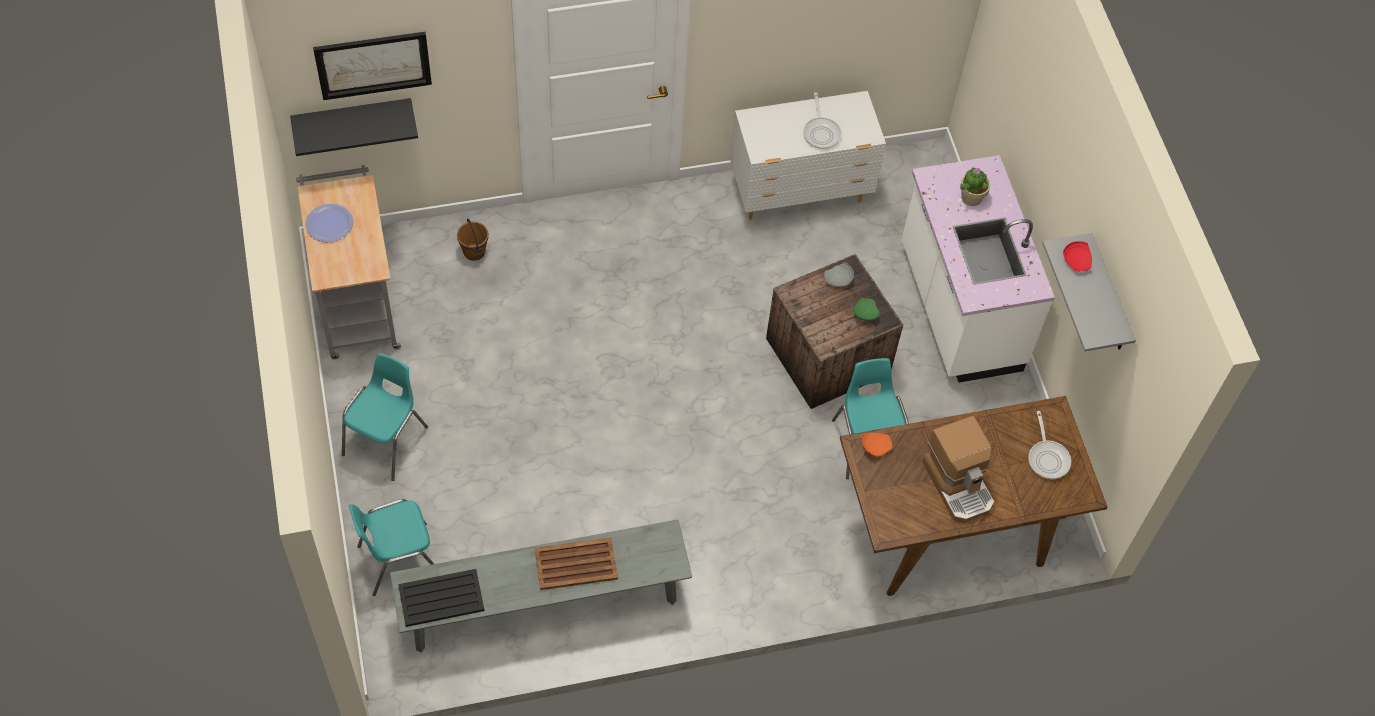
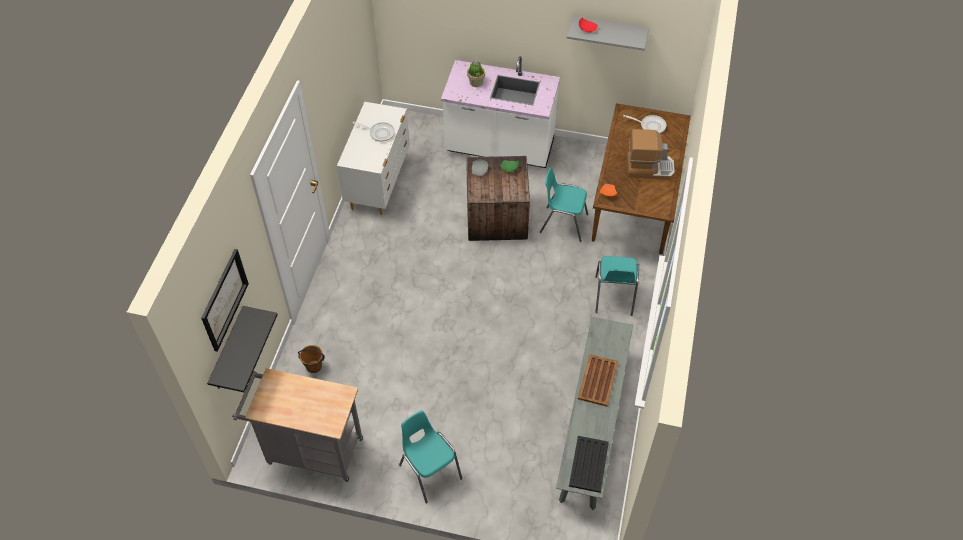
camera: 60 degrees left, 5 degrees down
plate [305,203,353,242] -> none
turquoise chair [349,499,434,596] -> turquoise chair moved to [595,256,639,316]

